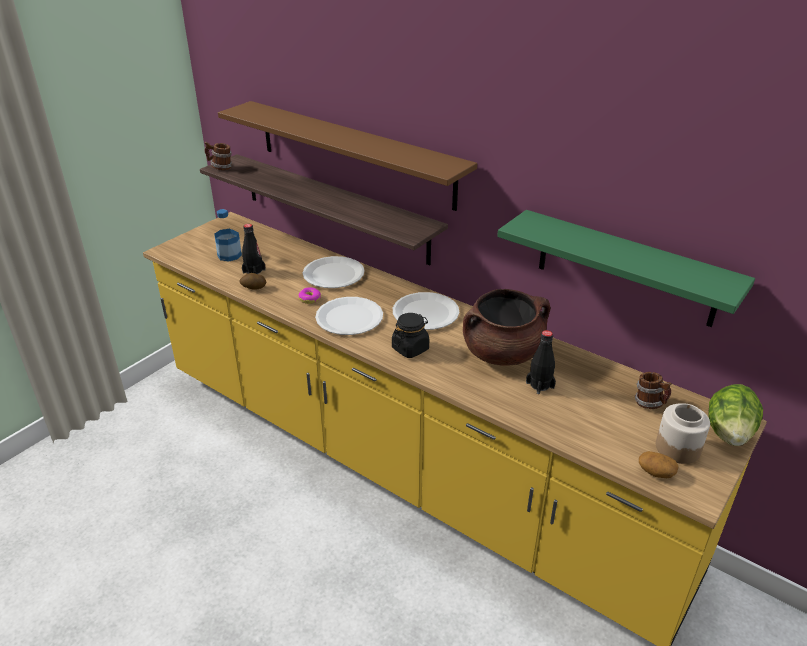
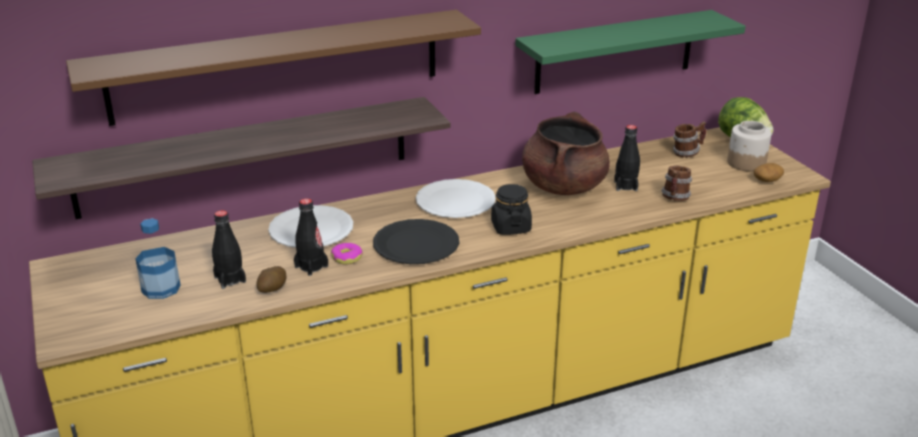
camera: 60 degrees left, 5 degrees down
mug [205,142,232,170] -> mug moved to [661,166,692,201]
white plate [315,297,383,335] -> black plate [373,219,459,264]
none -> black bottle [294,198,328,276]

